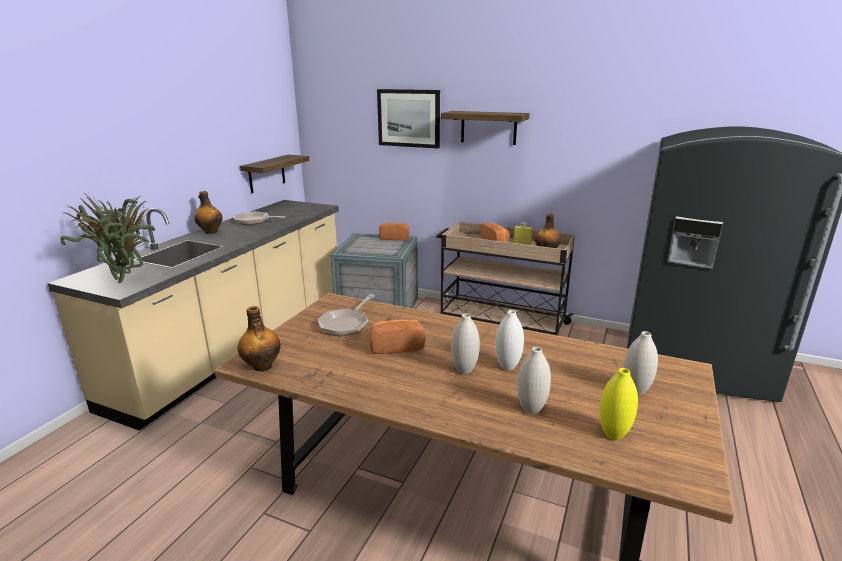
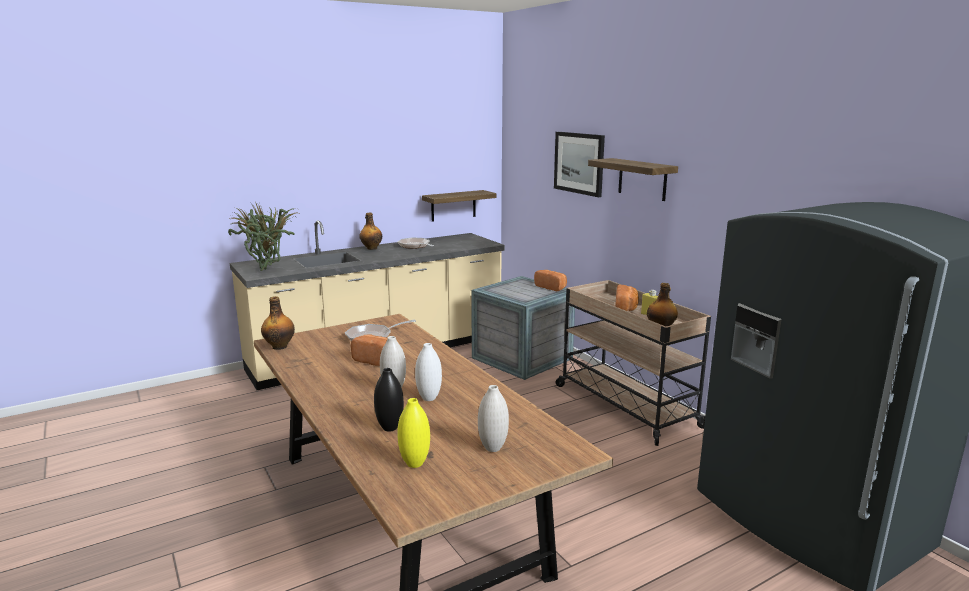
camera: 35 degrees right, 5 degrees down
white vase [517,347,551,414] -> black vase [374,368,404,431]

